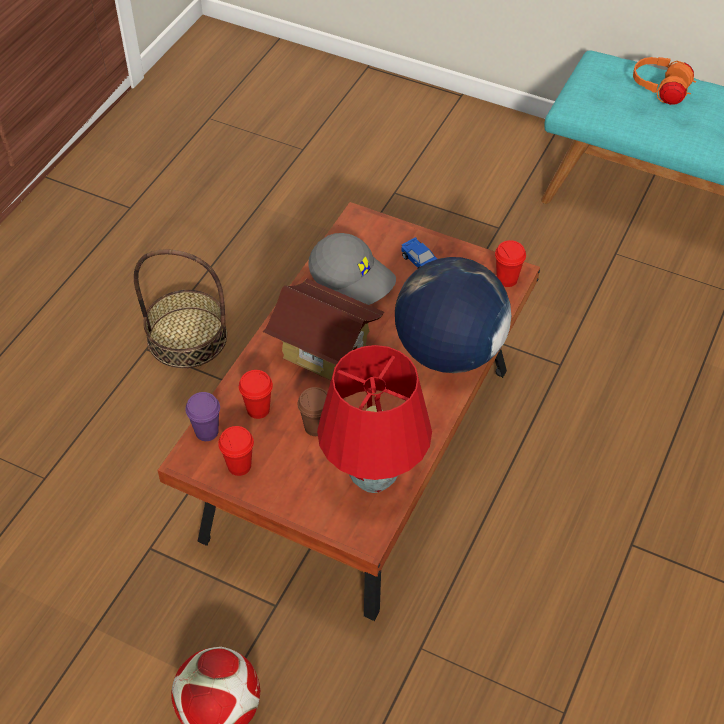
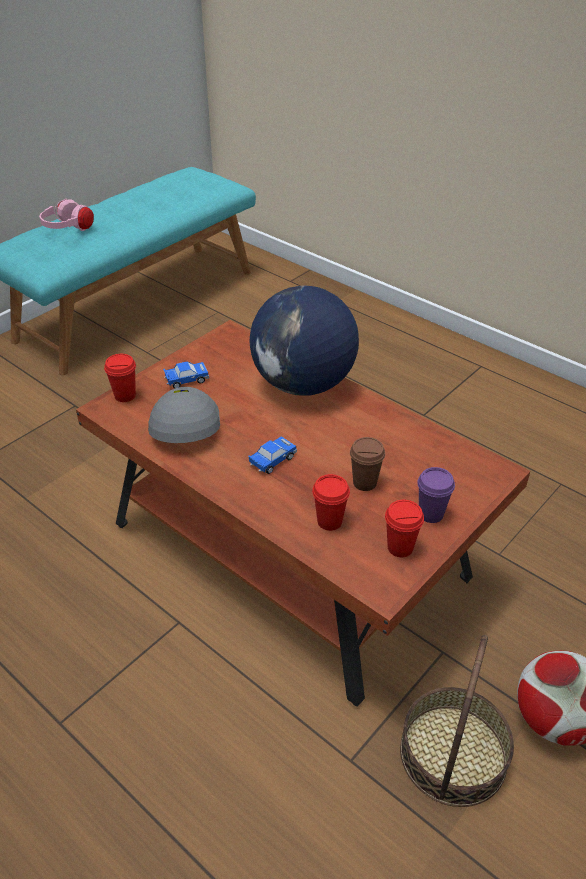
camera: 75 degrees left, 10 degrees down
basket [134,249,227,368] -> basket moved to [400,635,514,807]
purple cup [186,392,220,441] -> purple cup moved to [417,467,455,523]
toy house [263,279,384,380] -> toy car [248,436,297,474]
grey cap [308,233,396,305] -> grey cap turned 60 degrees counterclockwise [148,387,220,443]
red table lamp [317,345,432,493] -> none
red cup [495,240,526,287] -> red cup moved to [104,354,136,402]
orange headphones [633,57,696,105] -> pink headphones [39,199,94,231]

